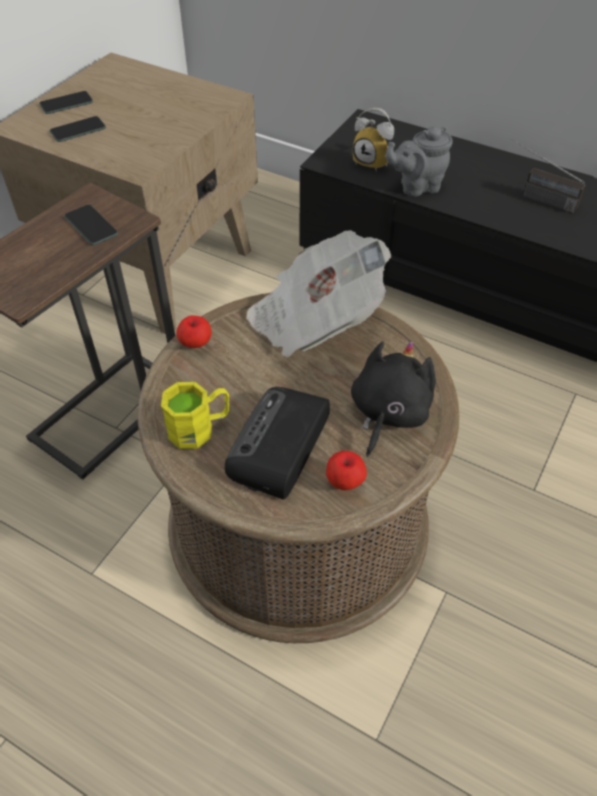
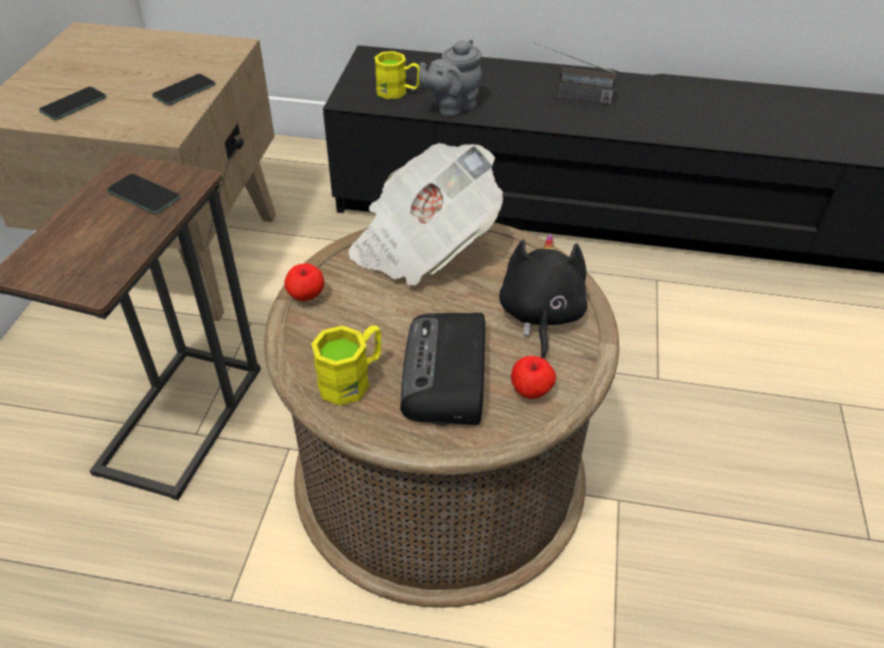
camera: 20 degrees left, 5 degrees down
phone [39,91,93,114] -> phone moved to [152,74,215,105]
alarm clock [353,108,394,172] -> yellow mug [375,51,420,99]

